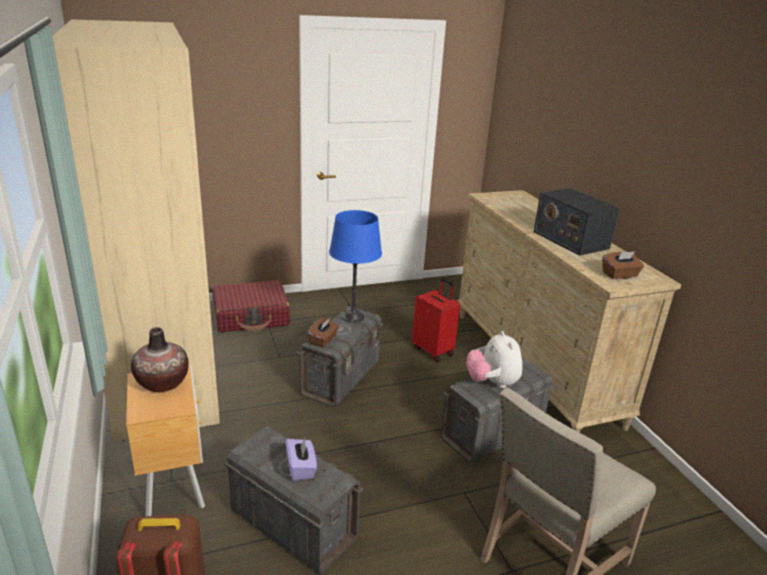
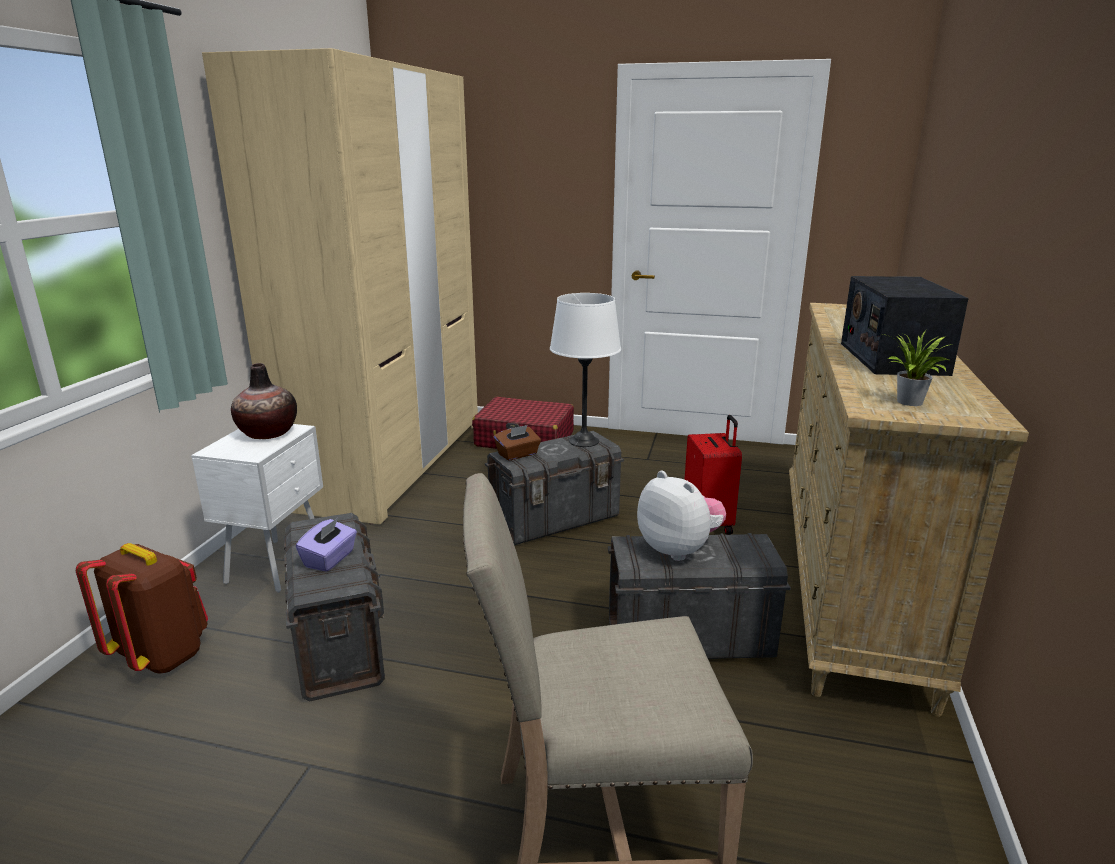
camera: 35 degrees right, 5 degrees down
brown nightstand [126,365,205,516] -> white nightstand [191,424,323,593]
blue table lamp [329,210,382,323] -> white table lamp [550,293,621,447]
plush toy [466,331,523,388] -> plush toy turned 120 degrees clockwise [637,471,726,561]
brown tissue box [603,252,644,279] -> potted plant [882,330,954,406]

